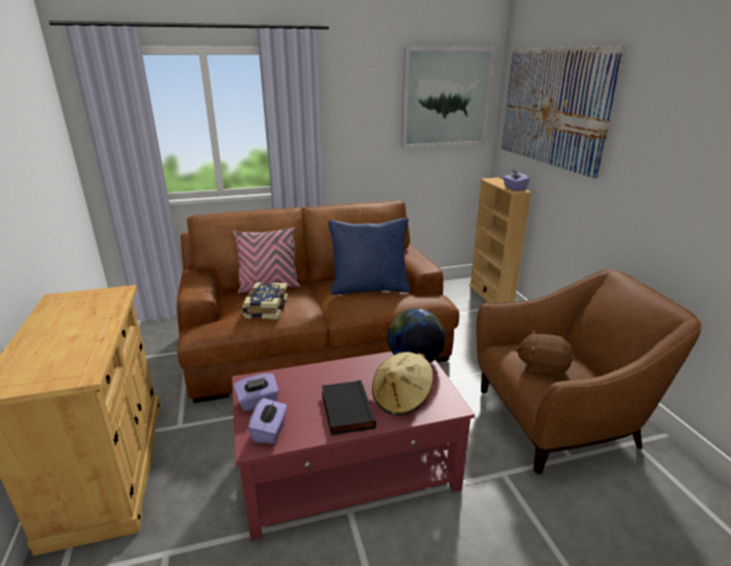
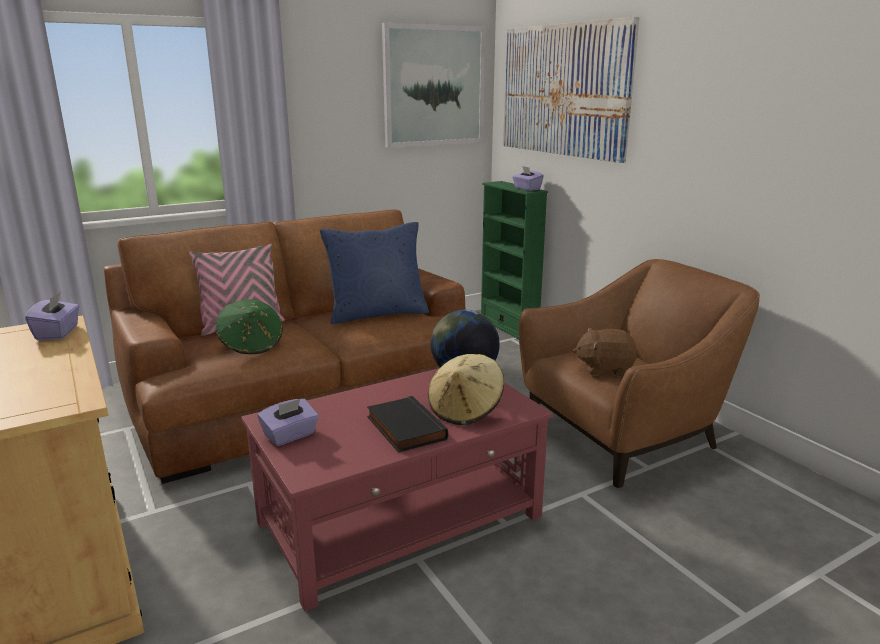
camera: 15 degrees left, 5 degrees down
book [242,282,288,319] -> green hat [215,299,283,354]
purple tissue box [248,398,287,444] -> purple tissue box moved to [25,292,80,340]
beige bookcase [469,178,532,303] -> green bookcase [481,181,548,339]

